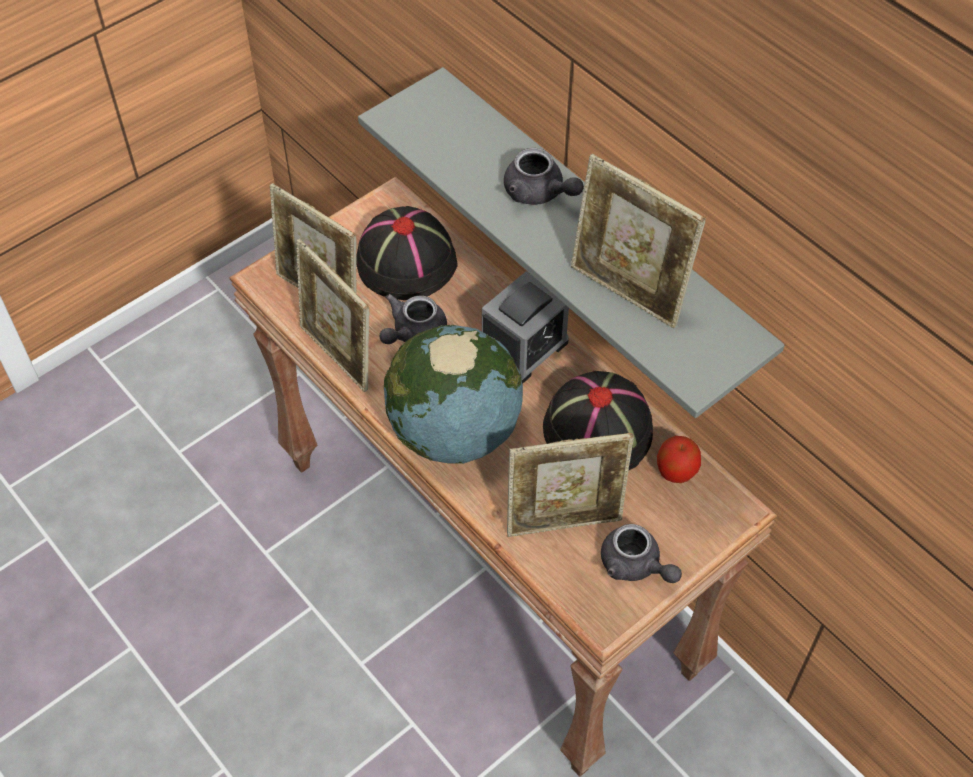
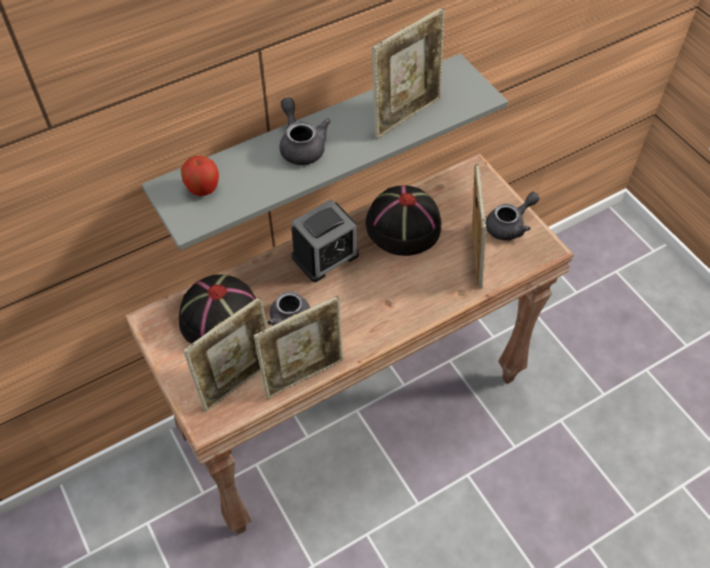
camera: 80 degrees left, 0 degrees up
globe [384,325,523,464] -> none
alarm clock [482,271,569,384] -> alarm clock turned 90 degrees clockwise [291,199,359,282]
grey teapot [504,148,584,205] -> grey teapot turned 75 degrees counterclockwise [279,97,330,165]
apple [657,436,701,483] -> apple moved to [181,156,219,196]

